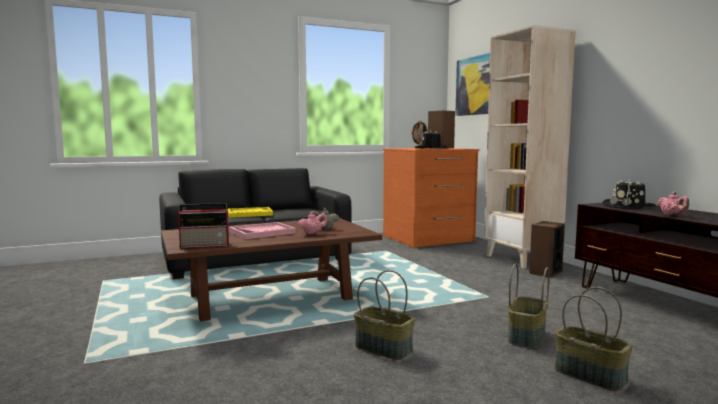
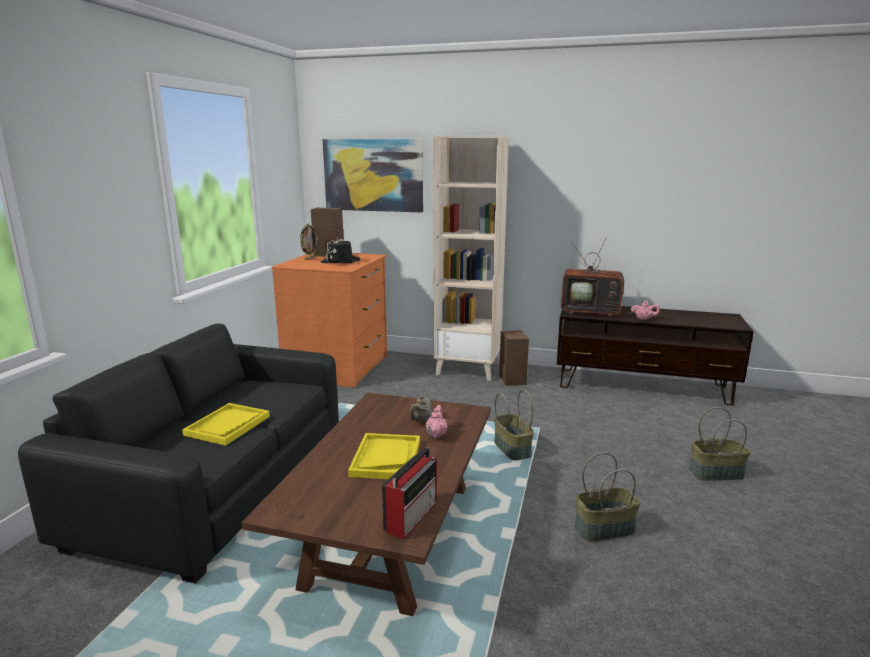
camera: 50 degrees left, 10 degrees up
pink tray [229,222,296,239] -> yellow tray [348,433,420,479]
basket [508,263,550,348] -> basket moved to [494,389,534,461]
black hat [602,179,655,209] -> television [561,237,632,317]

